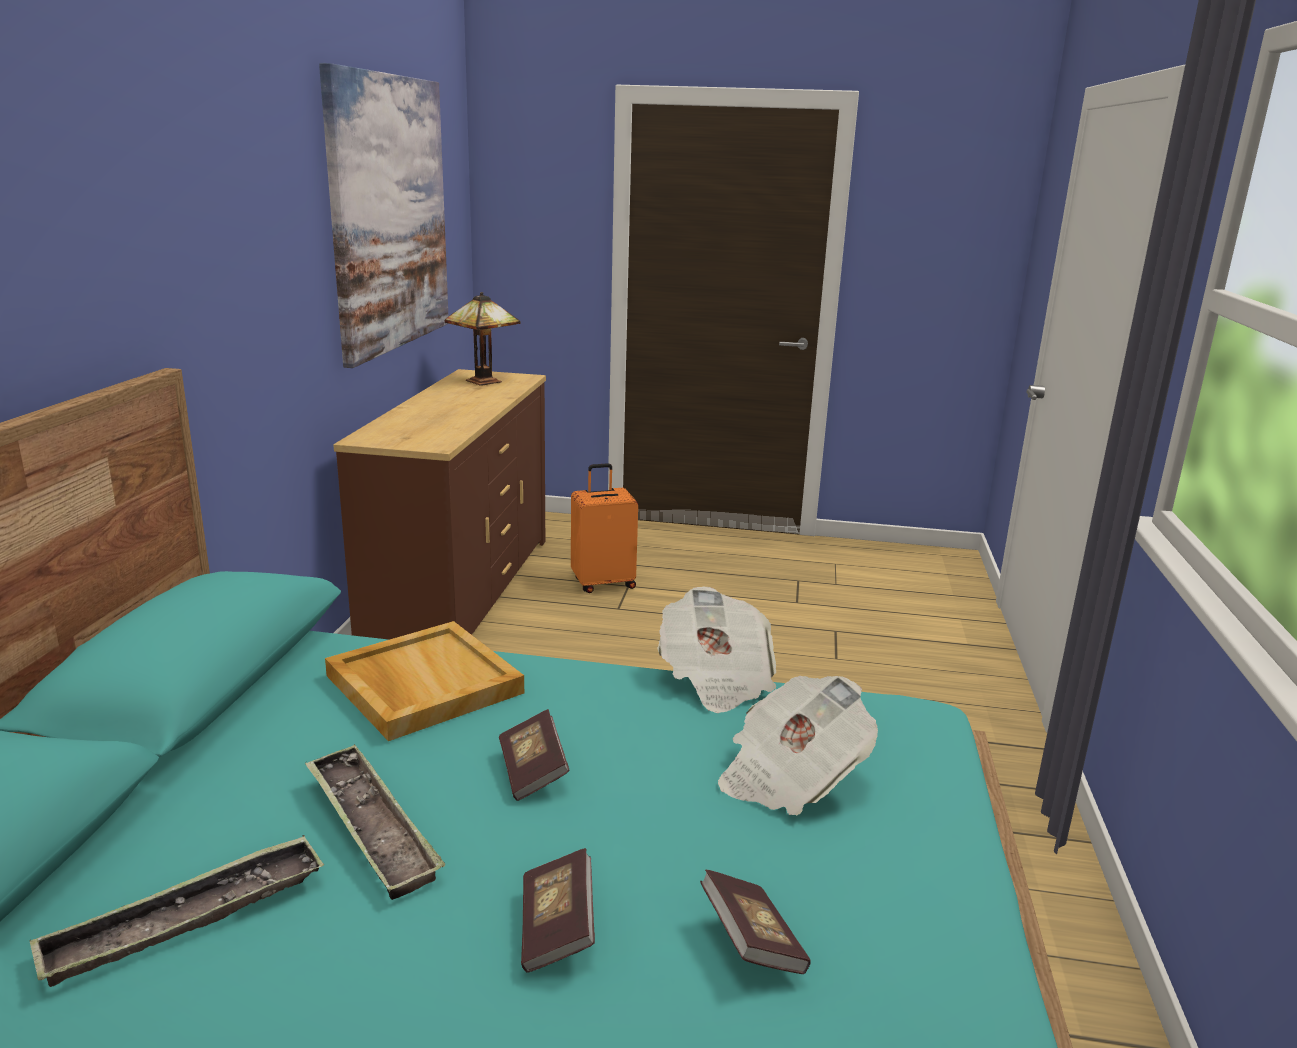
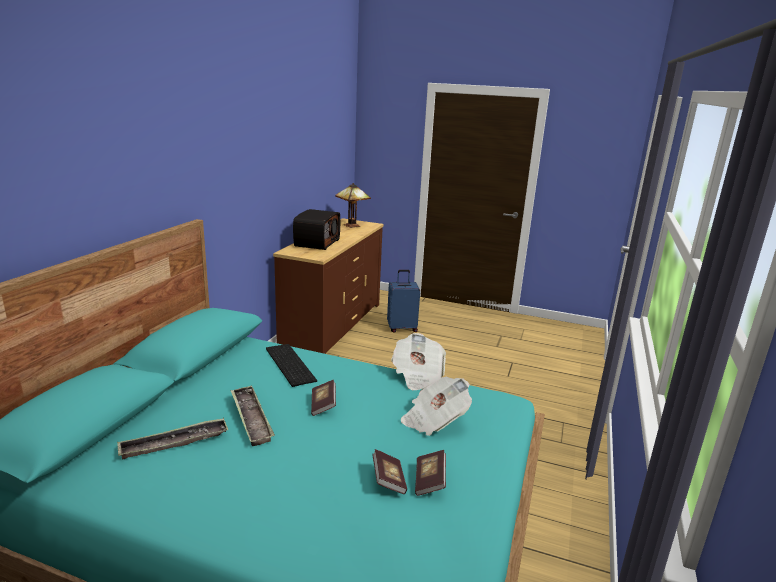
camera: 10 degrees right, 0 degrees up
picture [319,63,449,368] -> none
beige tray [325,621,524,741] -> keyboard [266,344,317,387]
book [521,848,595,973] -> book moved to [415,450,446,496]
orange suitcase [571,463,638,593] -> blue suitcase [387,270,420,333]
none -> radio [293,209,340,250]

